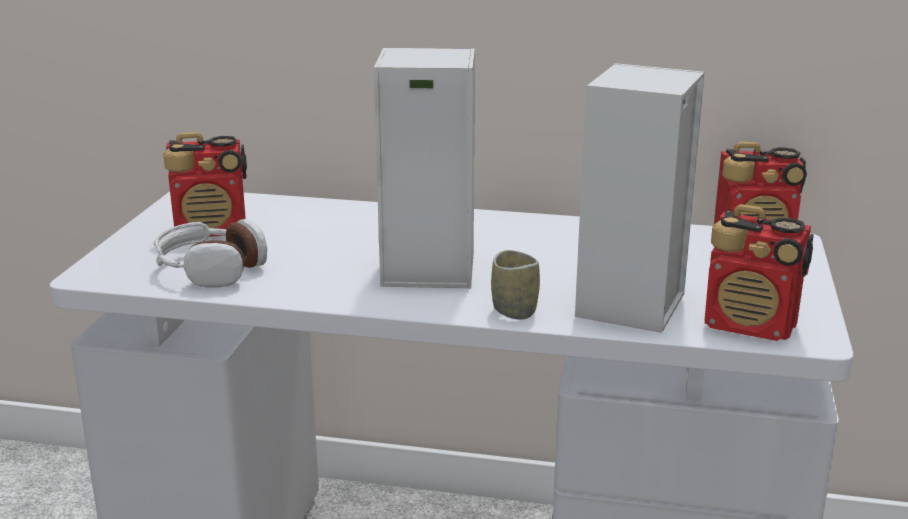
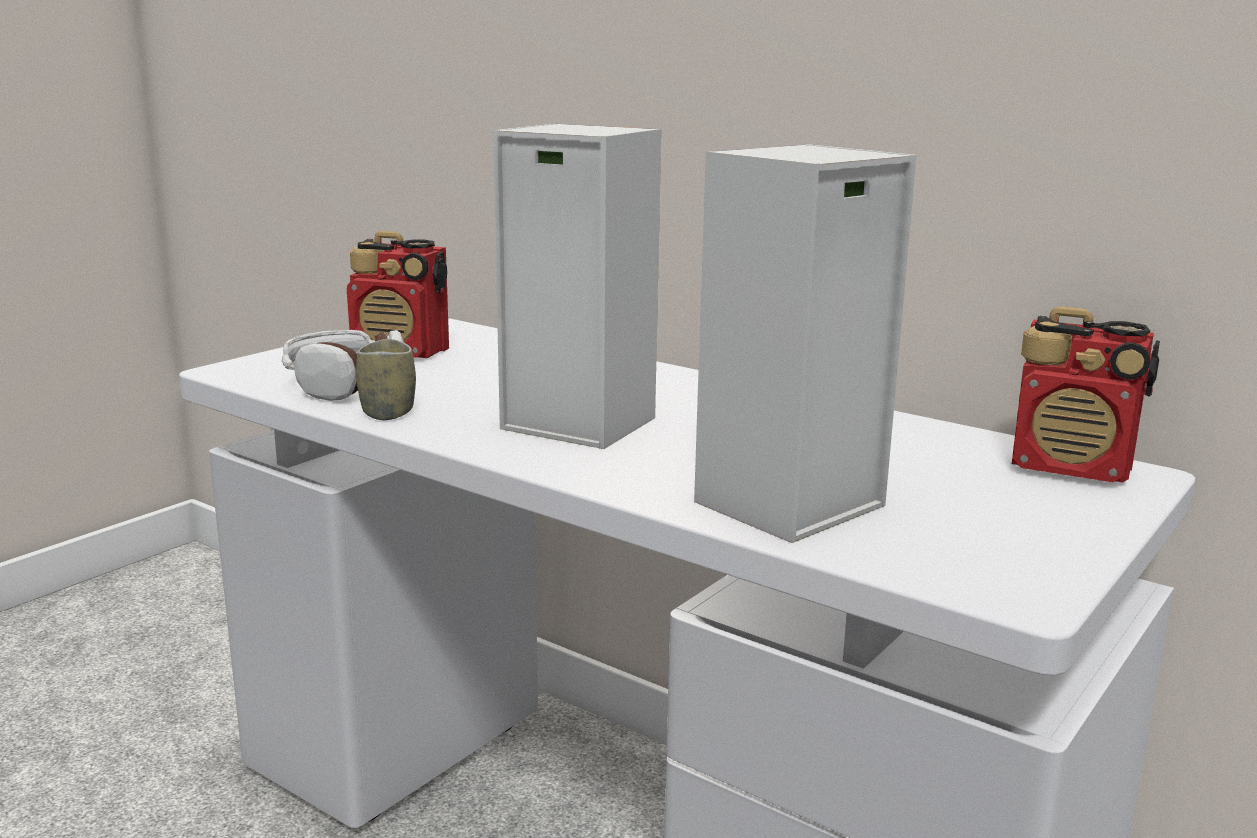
camera: 25 degrees right, 5 degrees down
cup [491,250,540,320] -> cup moved to [356,339,416,420]
radio [704,204,814,341] -> none

